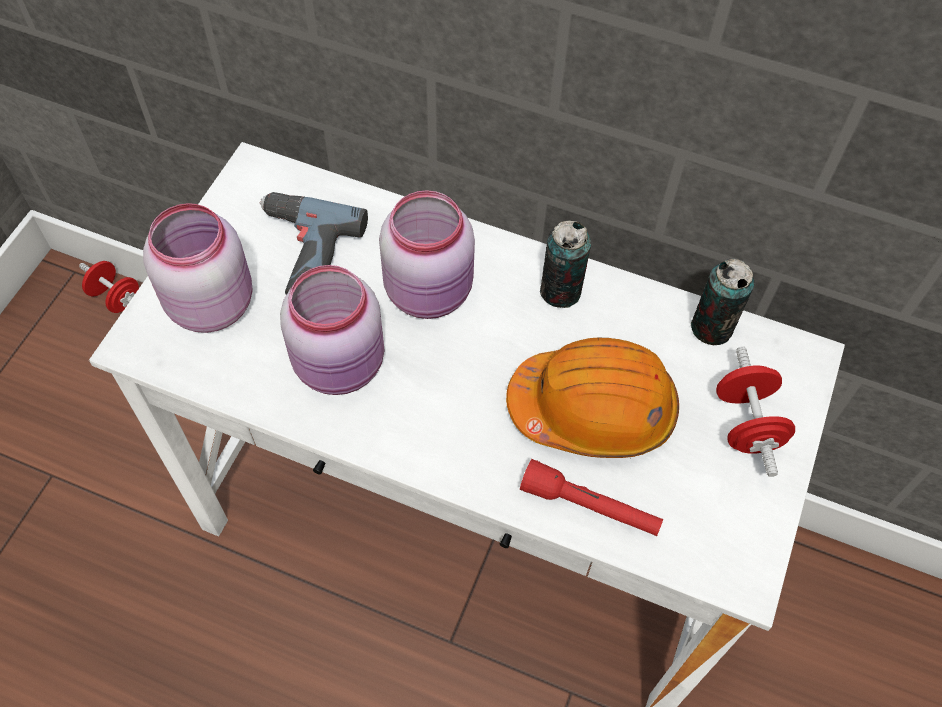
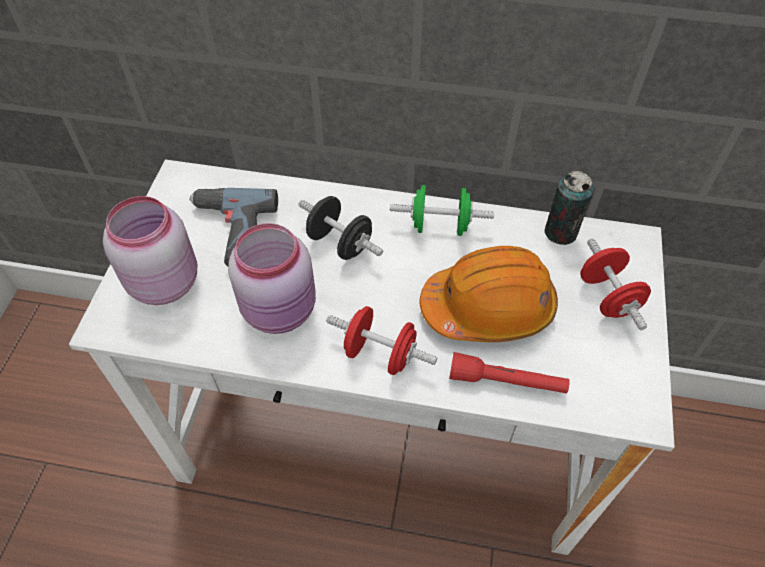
camera: 10 degrees left, 5 degrees down
red dumbbell [79,261,139,313] -> red dumbbell moved to [326,306,437,375]
pink jar [379,190,475,319] -> black dumbbell [298,196,383,260]
can [540,220,591,308] -> green dumbbell [390,185,494,236]

